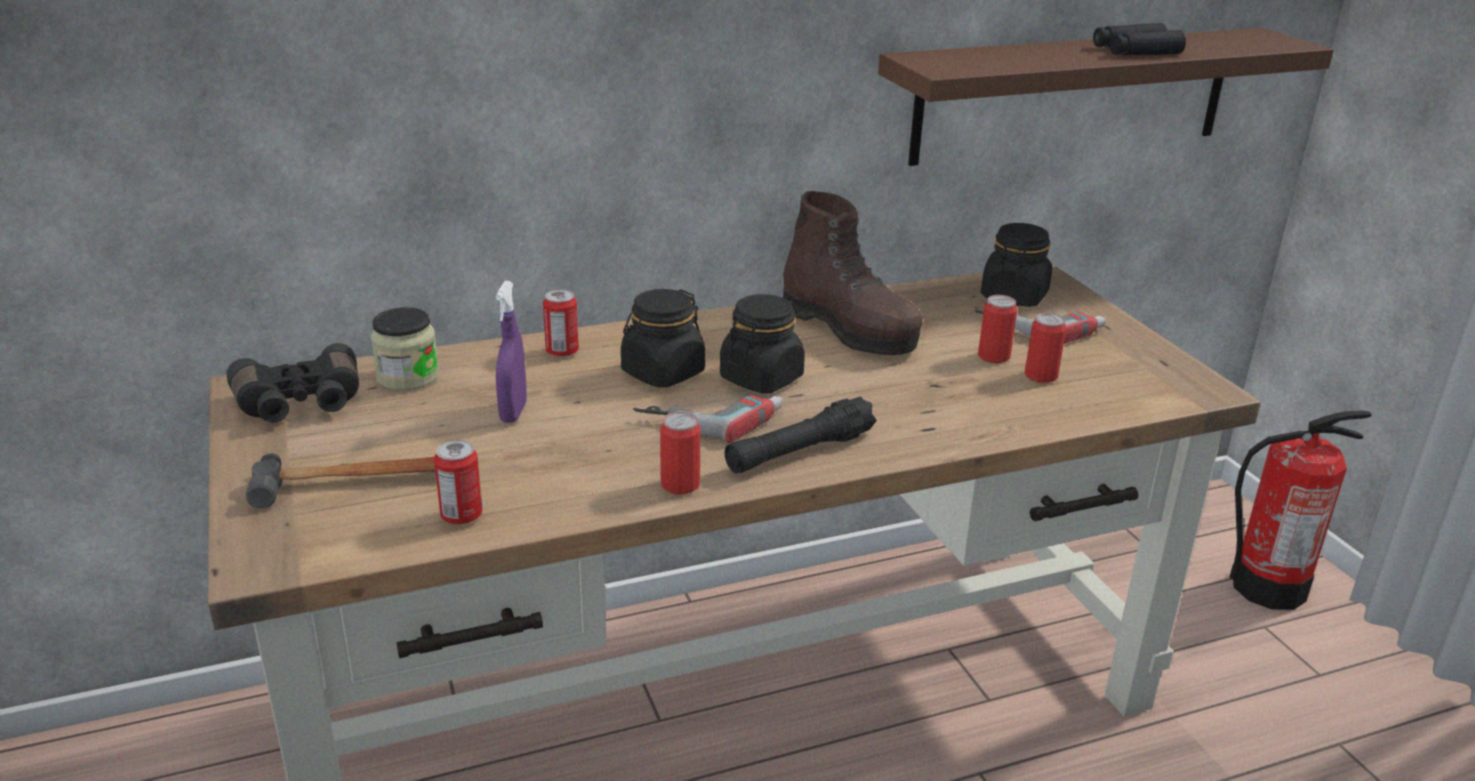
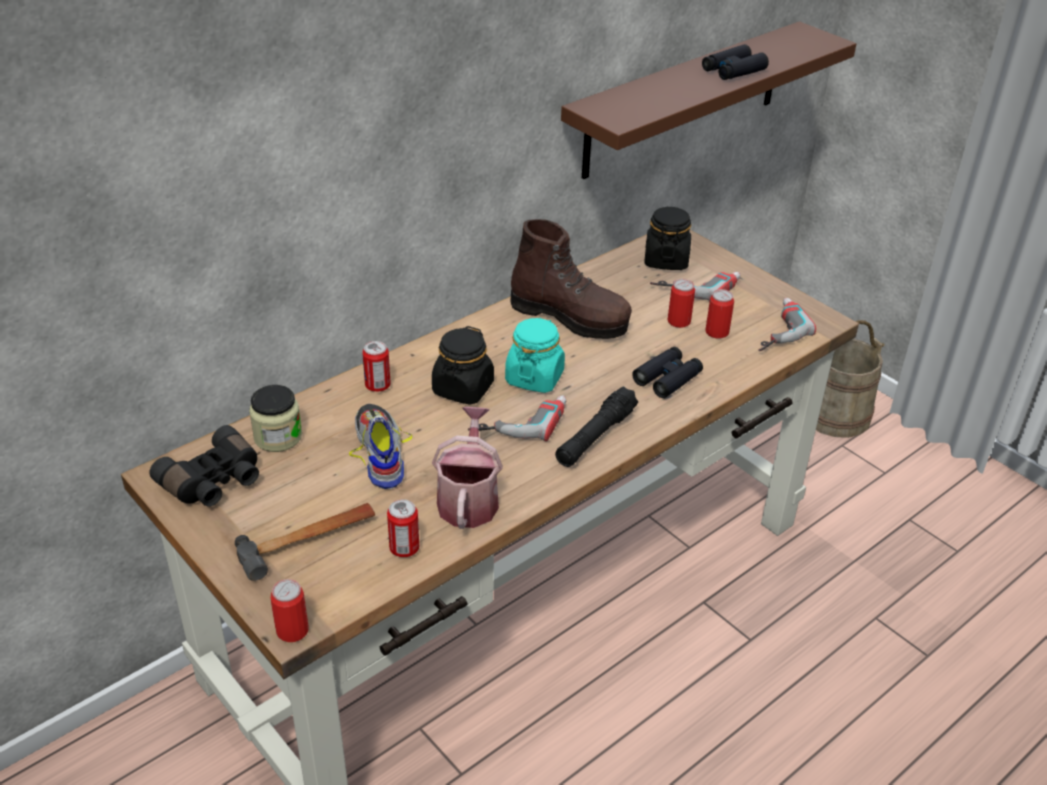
camera: 20 degrees left, 10 degrees up
purple spray bottle [496,281,527,423] -> shoe [349,404,412,489]
can [660,411,700,495] -> can moved to [270,579,309,642]
black jar [720,294,805,393] -> turquoise jar [505,318,565,393]
fire extinguisher [1230,411,1372,610] -> beige bucket [816,320,884,438]
none -> watering can [432,407,503,529]
none -> black binoculars [632,347,703,398]
none -> power drill [758,298,816,351]

